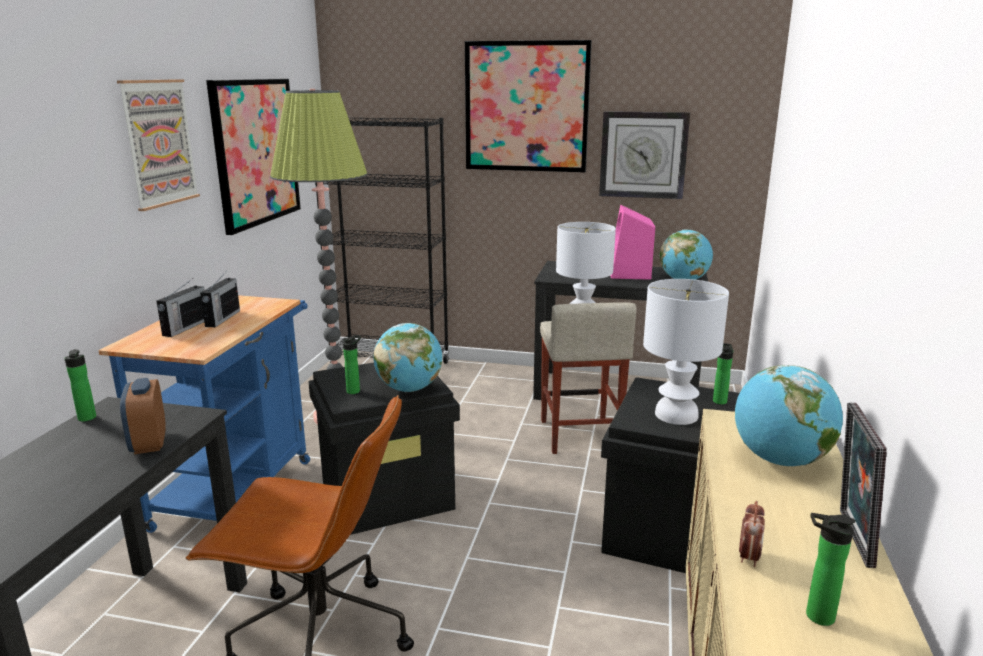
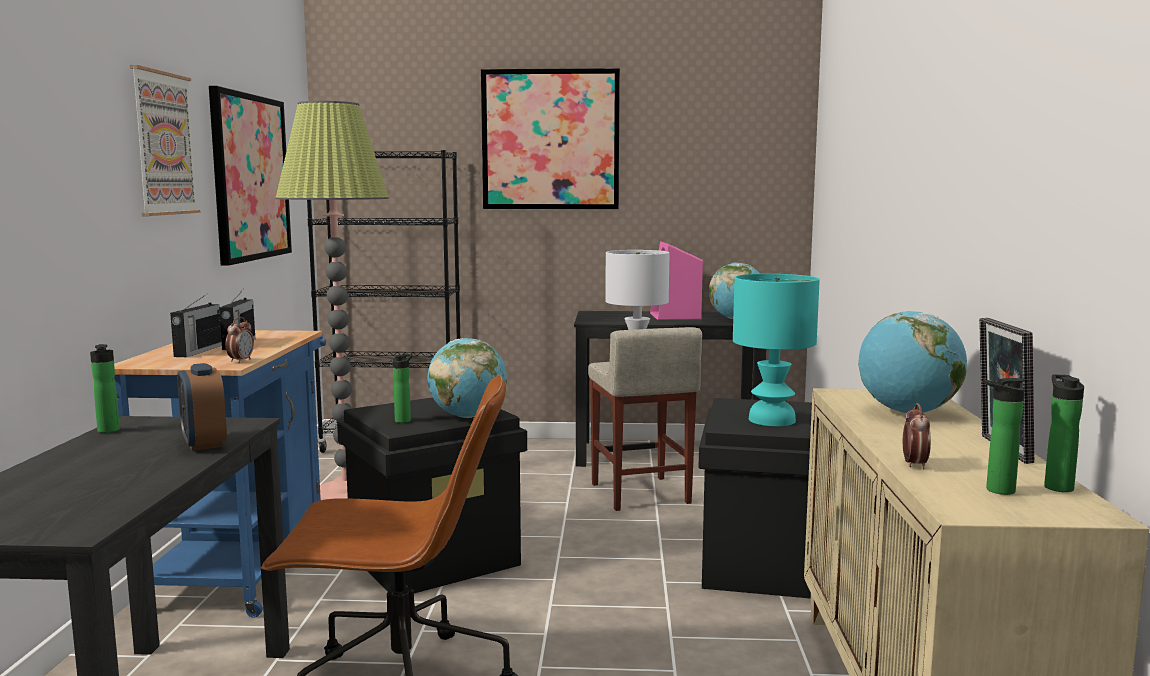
camera: 10 degrees left, 10 degrees down
wall clock [599,111,690,199] -> none
white table lamp [643,279,729,425] -> turquoise table lamp [733,274,820,426]
bottle [713,343,733,405] -> bottle moved to [1044,375,1084,492]
none -> alarm clock [226,317,254,363]

